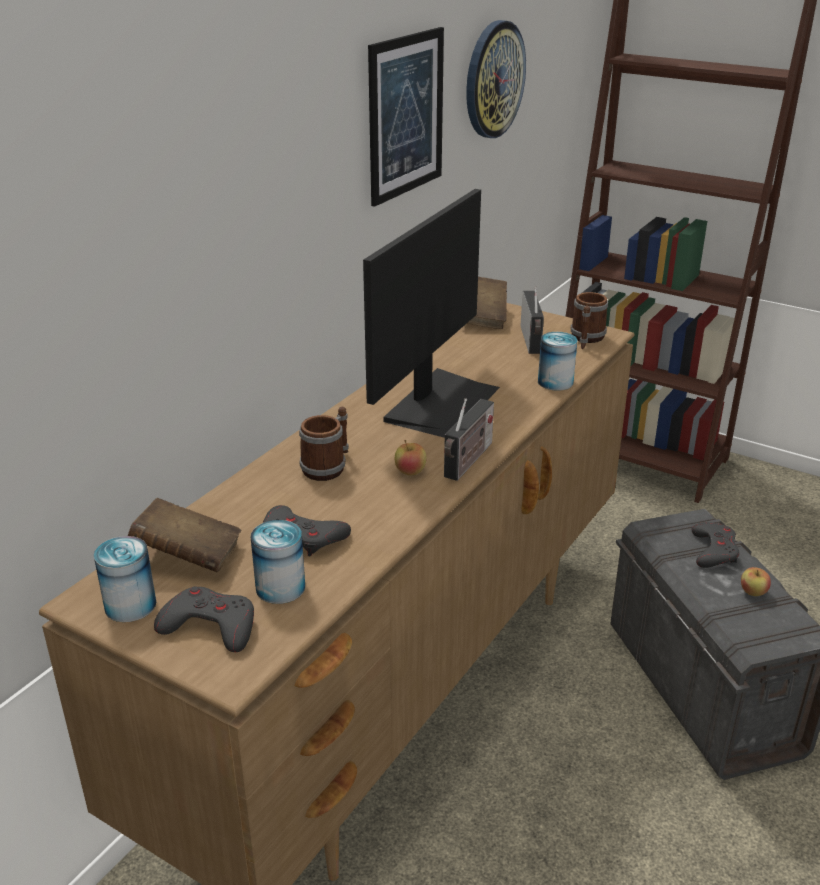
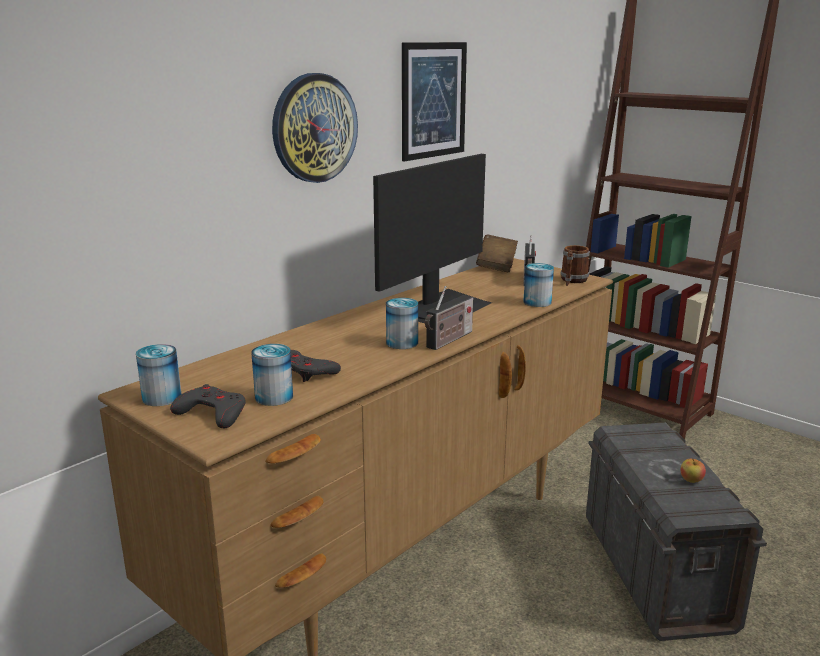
camera: 10 degrees right, 10 degrees down
brown book [128,498,242,572] -> none
mug [299,407,349,481] -> none
apple [395,440,426,475] -> can [386,298,418,349]
wall clock [466,20,526,138] -> wall clock moved to [272,73,358,183]
grey game controller [692,522,740,568] -> none

